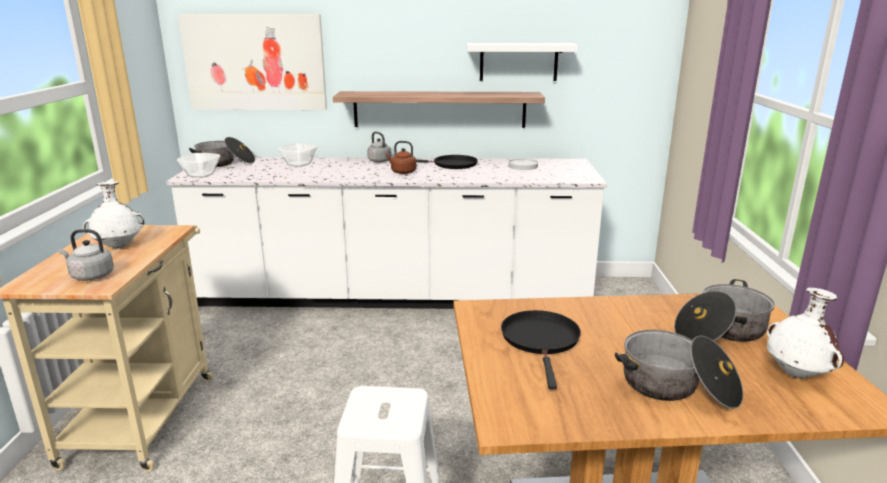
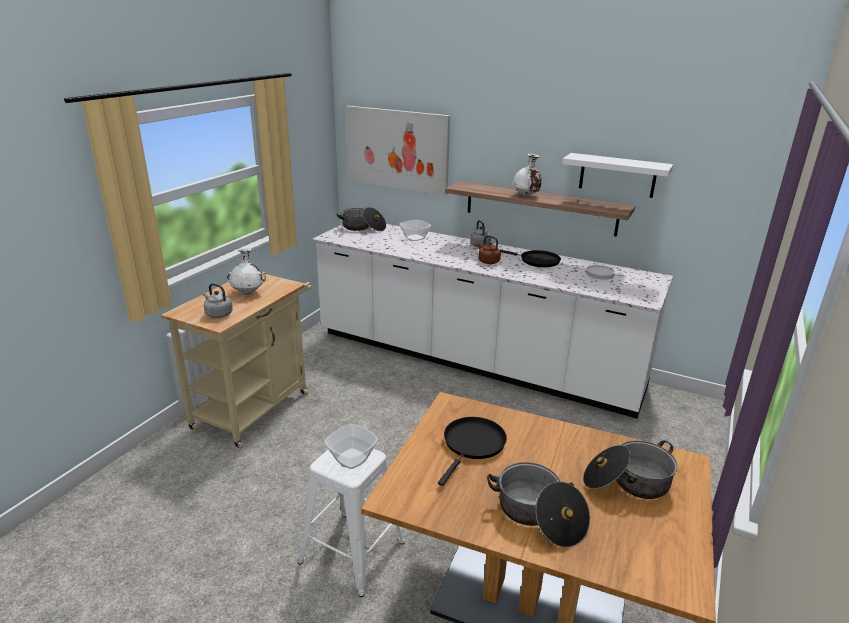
camera: 25 degrees right, 5 degrees up
bowl [177,153,220,178] -> bowl moved to [324,424,378,469]
white vase [767,288,844,378] -> white vase moved to [513,154,542,196]

